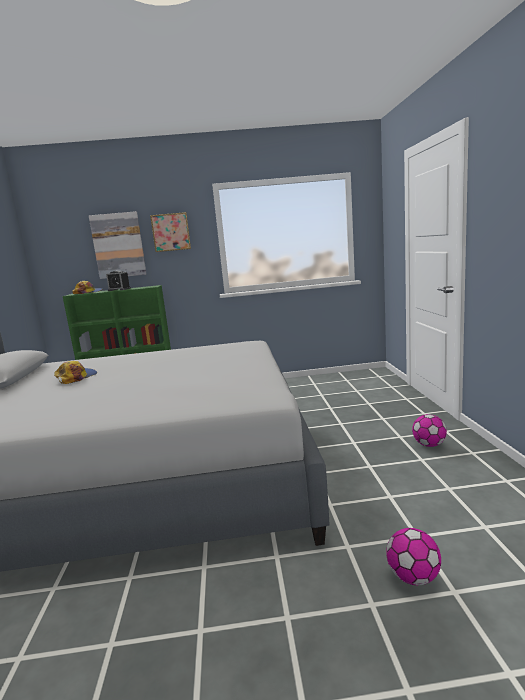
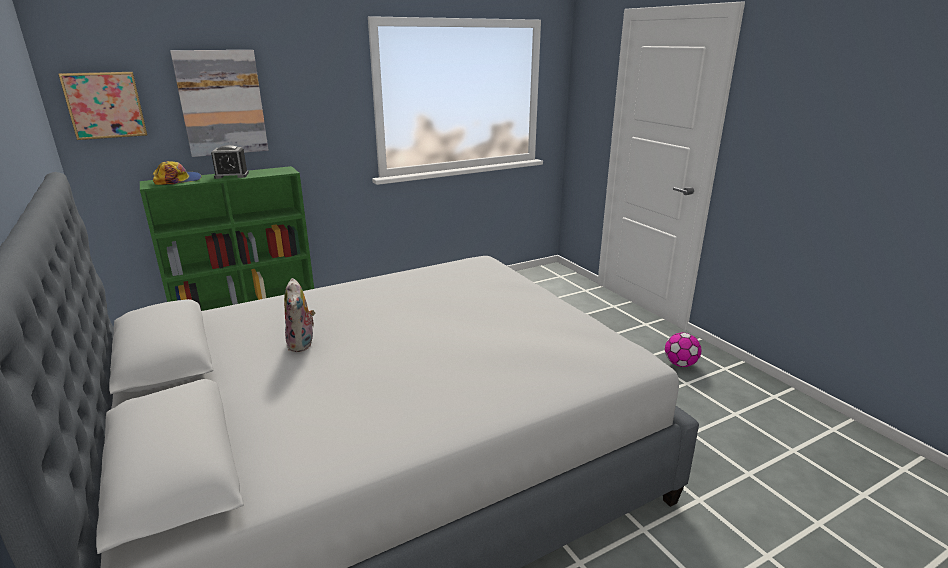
camera: 25 degrees left, 10 degrees up
cap [54,361,97,384] -> plush toy [284,278,315,352]
picture [150,212,191,252] -> picture moved to [58,72,147,140]
football [386,528,441,585] -> none

